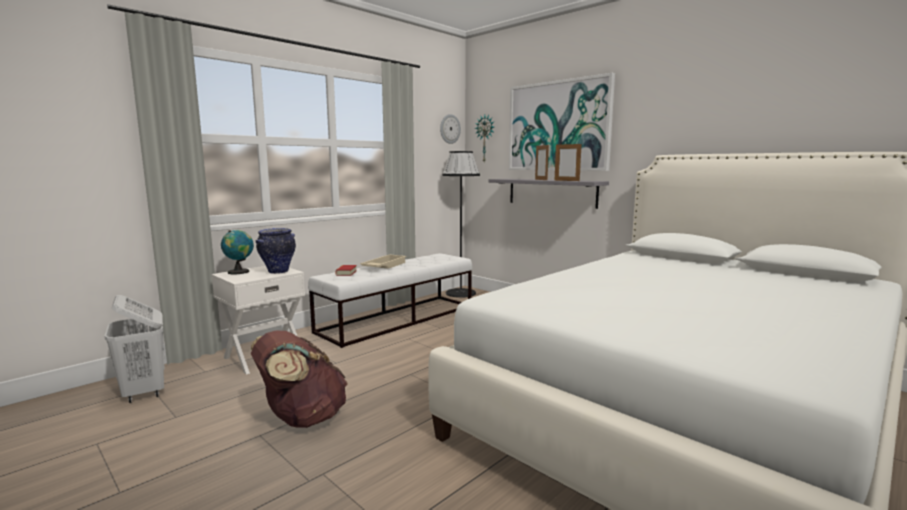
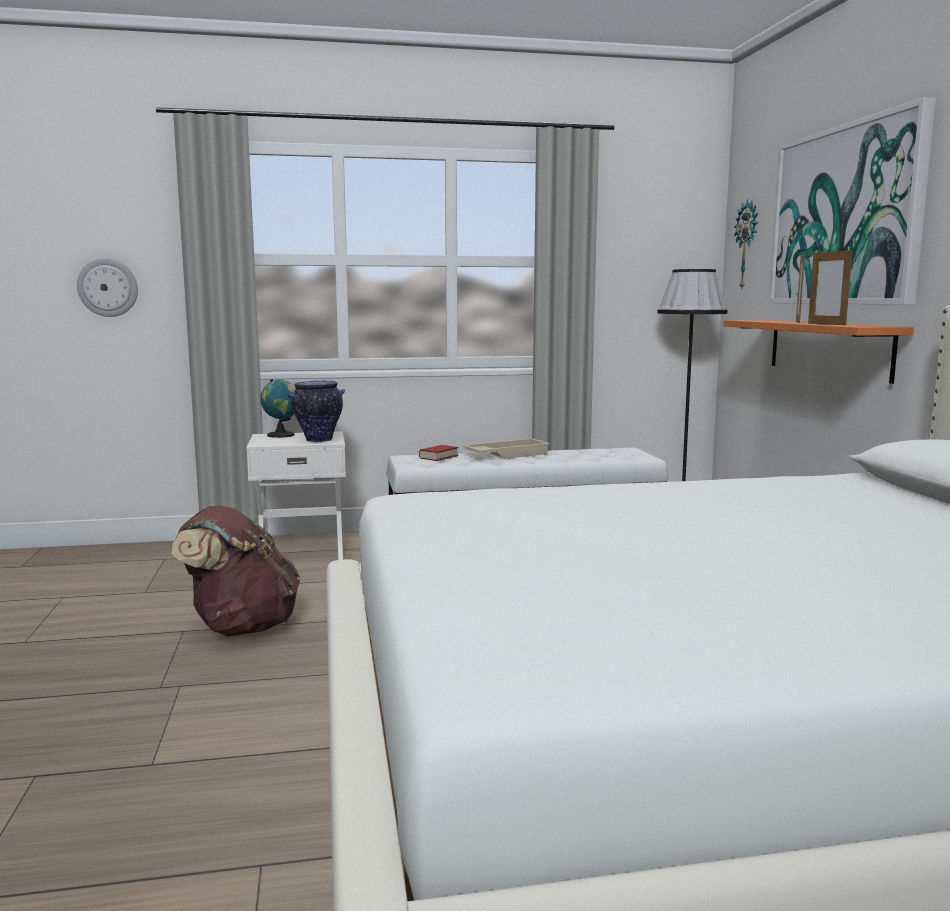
camera: 35 degrees right, 0 degrees up
white laundry basket [104,295,164,403] -> none
wall clock [440,114,461,144] -> wall clock moved to [77,258,138,317]
grey shelf [488,179,609,209] -> orange shelf [724,320,914,384]

